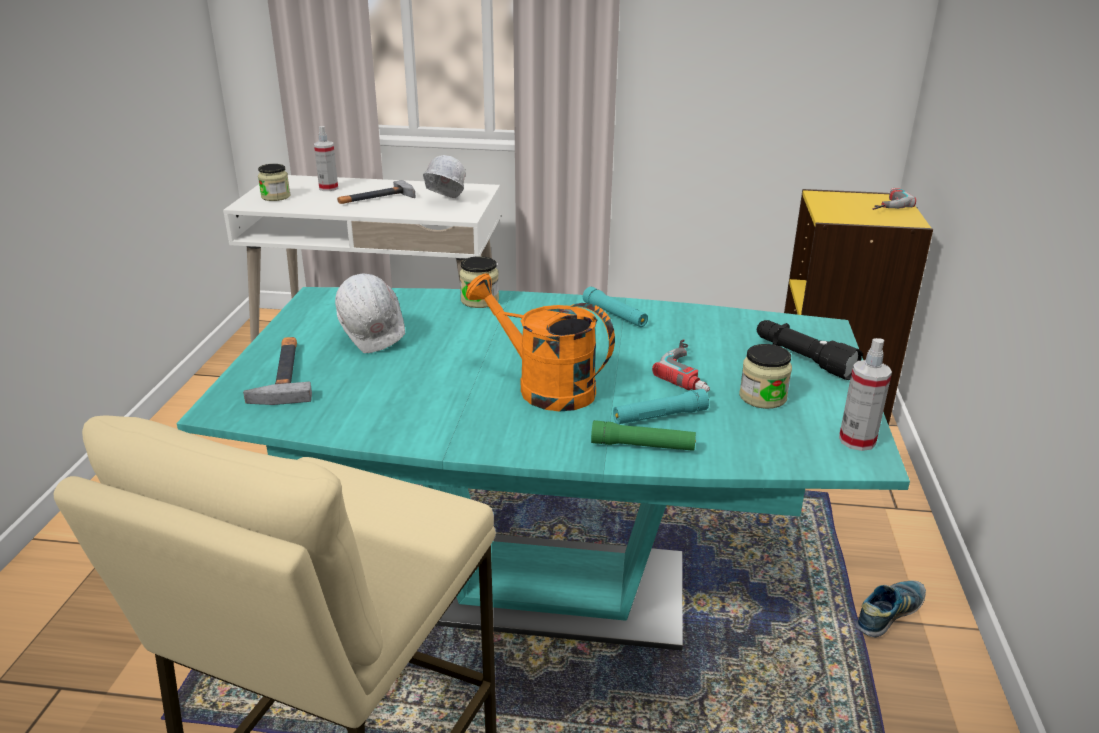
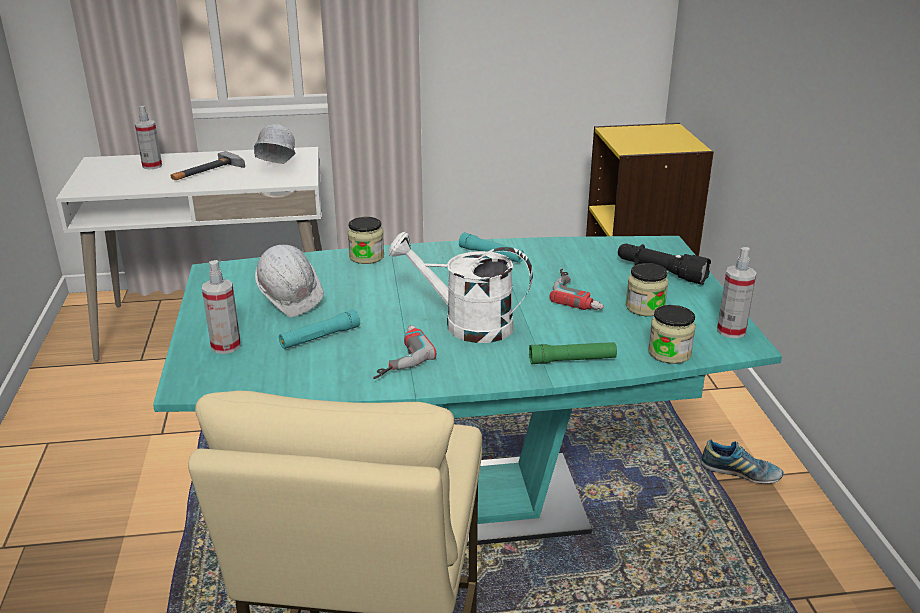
camera: 15 degrees left, 0 degrees up
hammer [243,337,312,405] -> spray bottle [202,260,241,354]
jar [258,164,290,201] -> jar moved to [648,305,696,364]
orange watering can [466,274,615,412] -> white watering can [388,232,533,343]
turquoise flashlight [613,389,709,424] -> turquoise flashlight moved to [279,309,360,349]
shoe [856,580,926,638] -> shoe turned 75 degrees clockwise [700,439,784,484]
power drill [872,188,916,210] -> power drill moved to [373,325,436,379]

